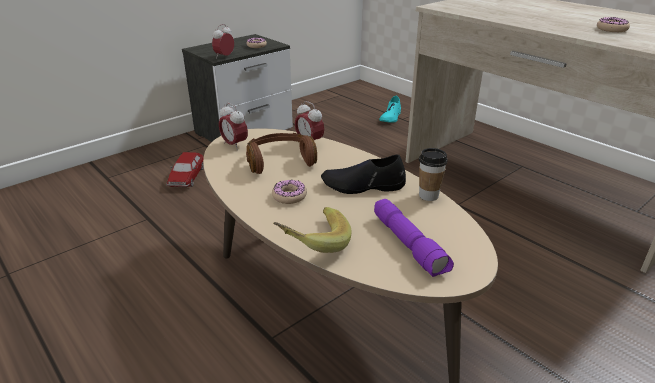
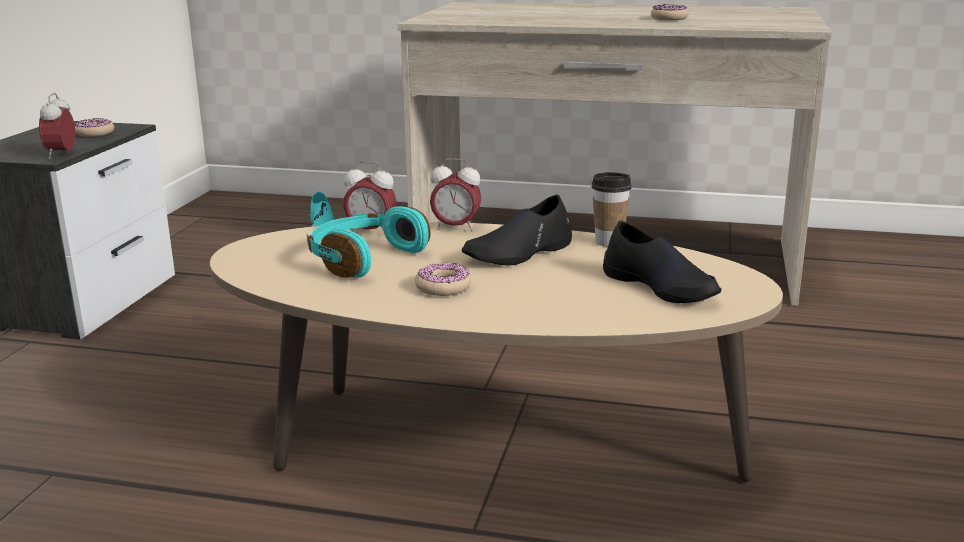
camera: 35 degrees left, 10 degrees down
toy car [166,152,204,187] -> none
alarm clock [219,103,248,150] -> alarm clock moved to [430,158,482,231]
brown headphones [246,133,317,174] -> turquoise headphones [306,206,430,278]
banana [273,207,352,253] -> none
purple flashlight [374,199,454,277] -> black shoe [603,221,721,303]

